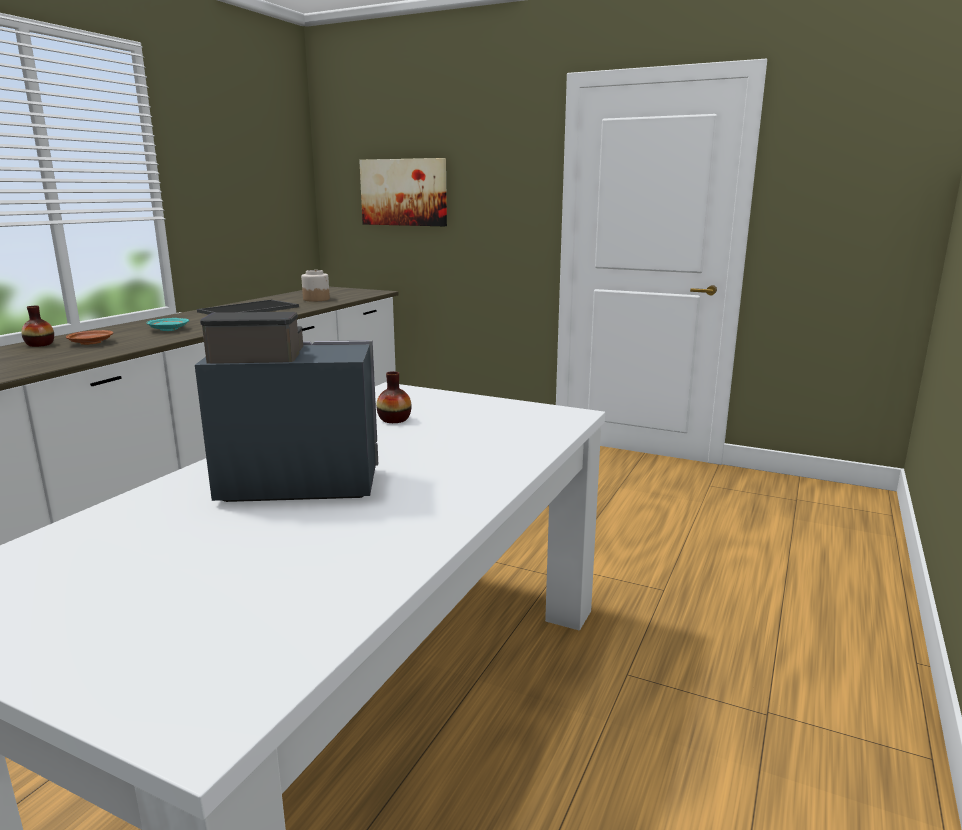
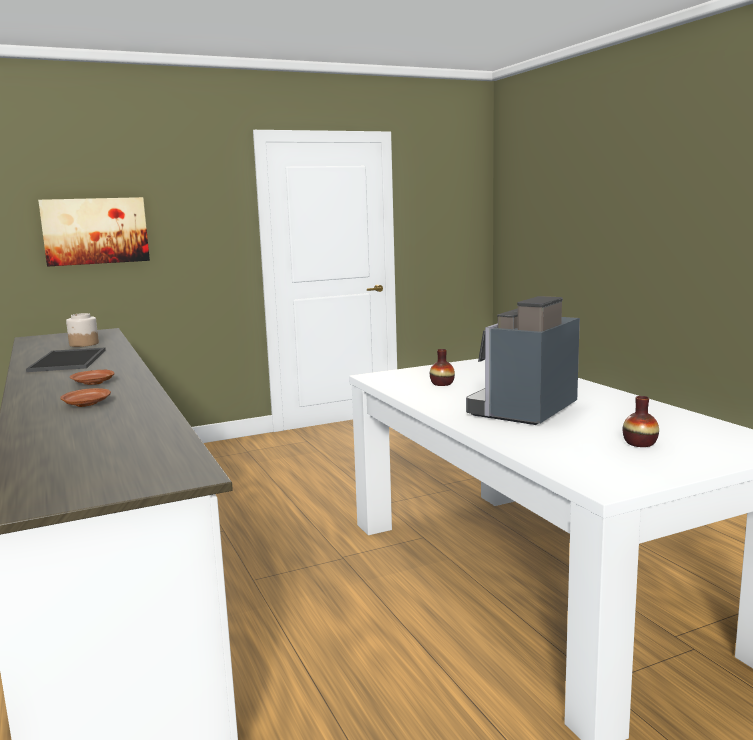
camera: 50 degrees left, 5 degrees down
vase [21,306,54,347] -> vase moved to [623,396,659,447]
turquoise plate [147,318,189,331] -> brown plate [70,370,114,385]

